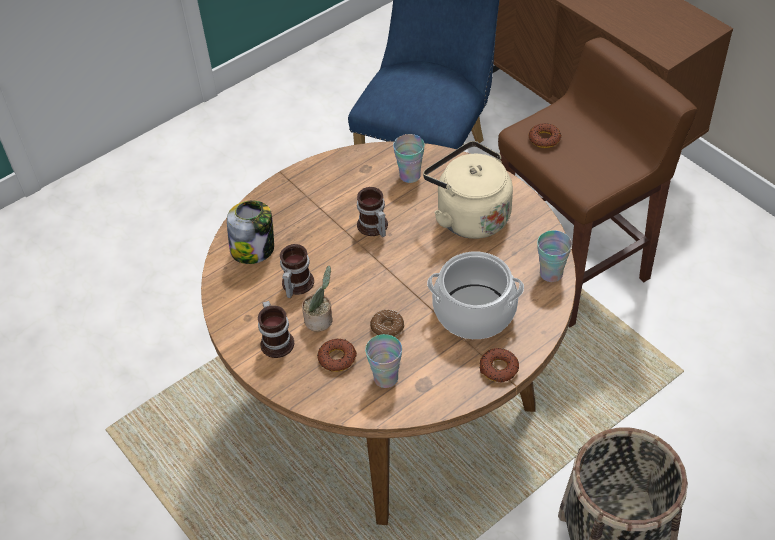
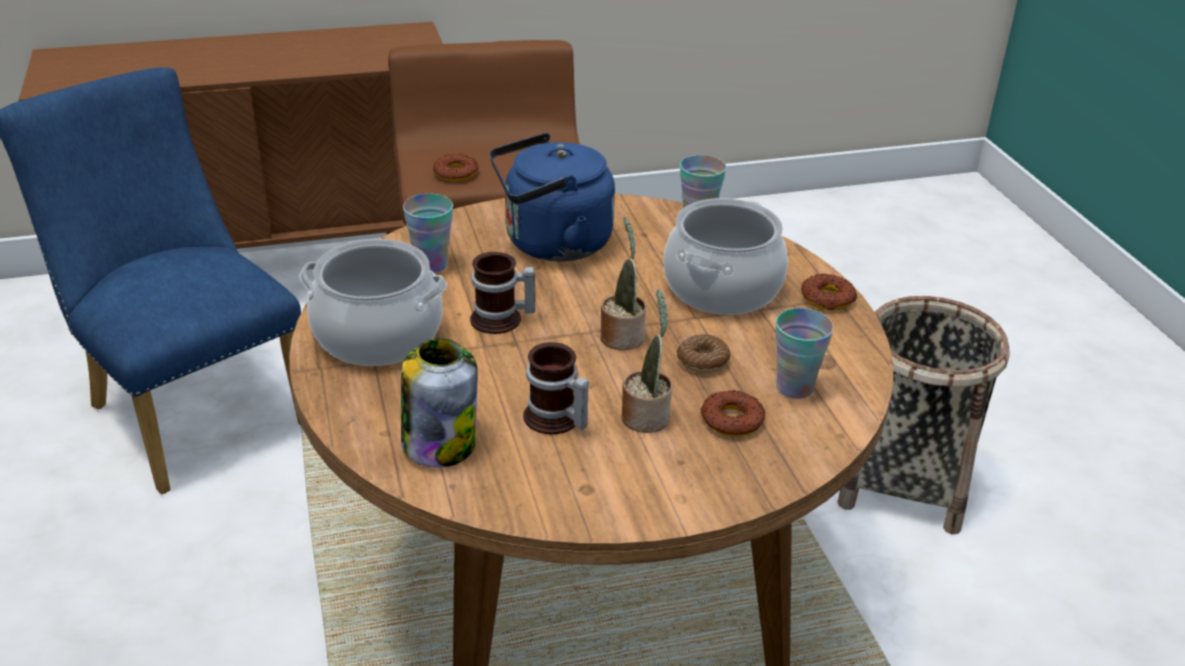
camera: 70 degrees left, 15 degrees down
mug [258,301,294,358] -> none
beige kettle [423,141,513,239] -> blue kettle [490,133,615,262]
none -> cooking pot [299,239,447,366]
none -> potted plant [601,217,646,350]

